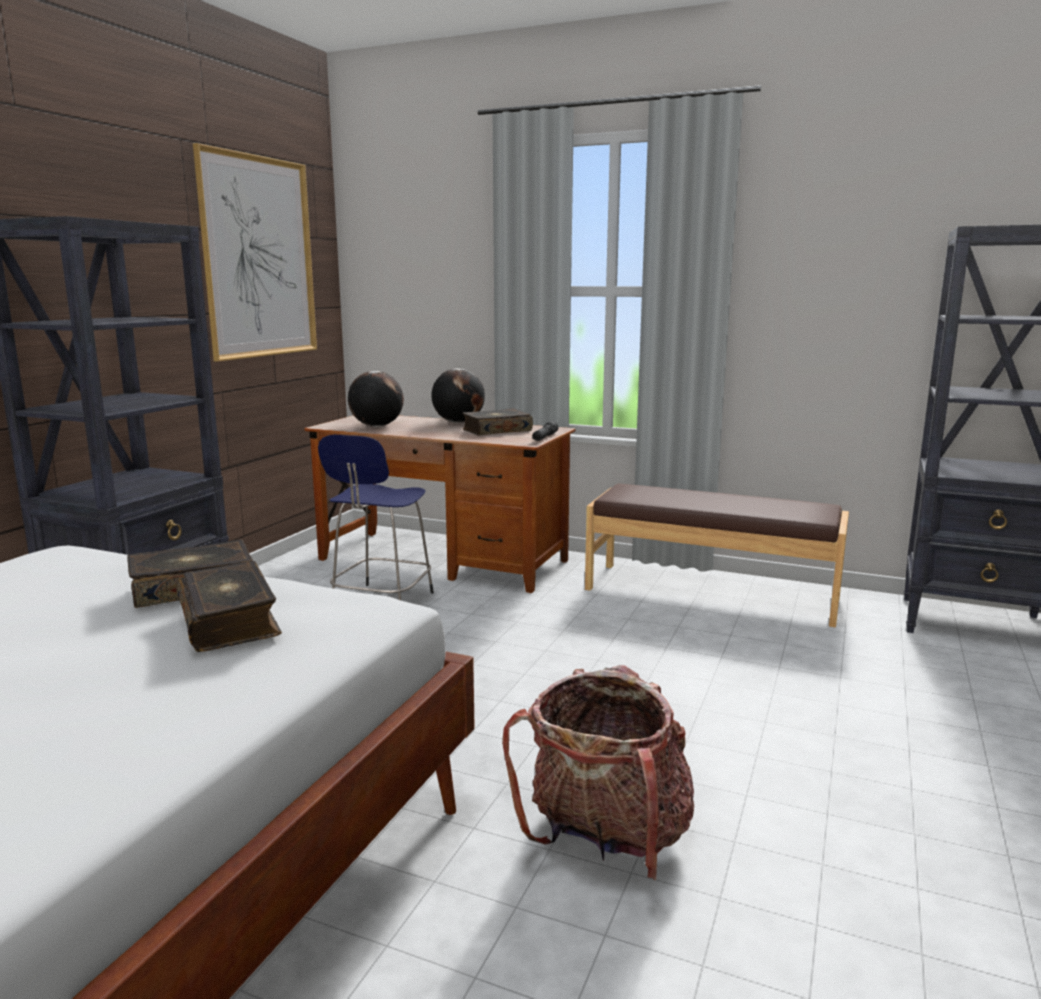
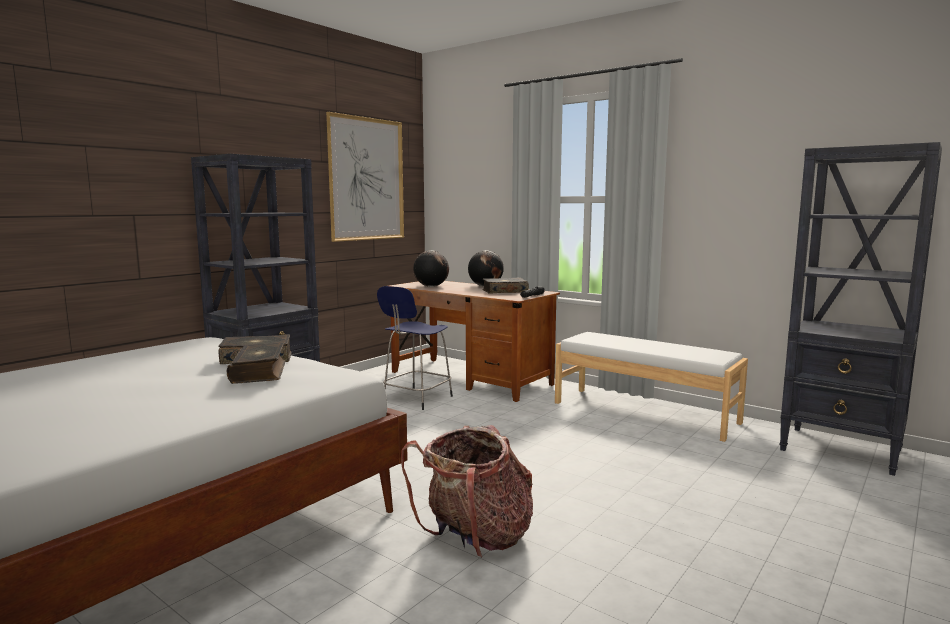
camera: 15 degrees right, 5 degrees down
brown bench [585,483,849,627] -> white bench [555,332,748,442]

